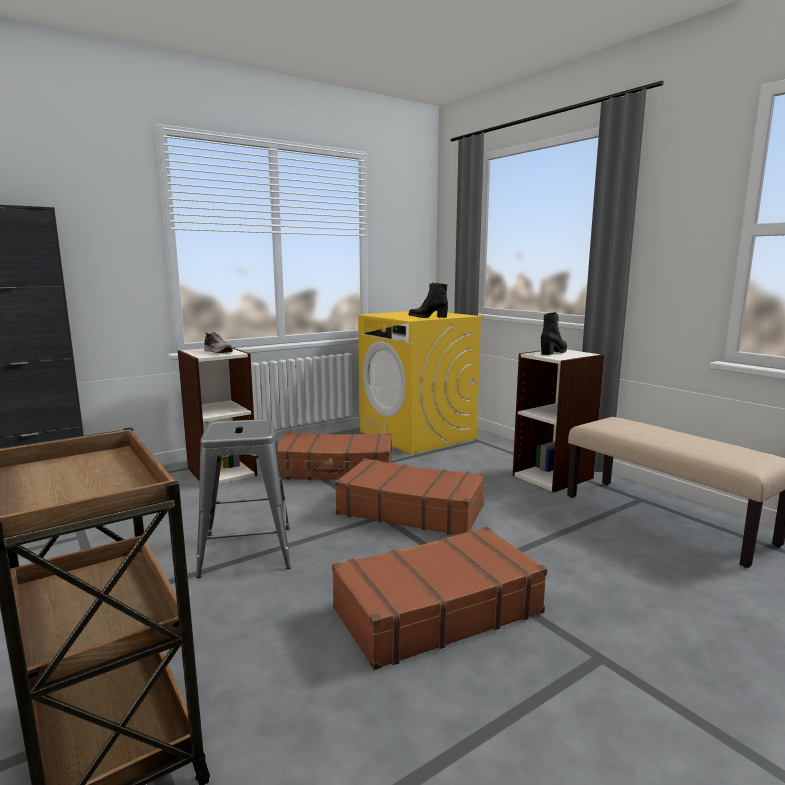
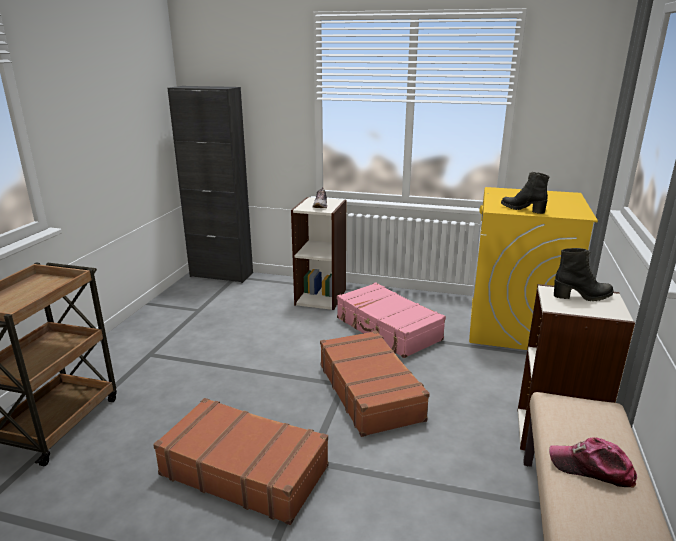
camera: 50 degrees right, 10 degrees up
grey stool [196,419,291,578] -> none
brown suitcase [277,432,392,480] -> pink suitcase [337,282,446,358]
none -> cap [549,437,637,487]

